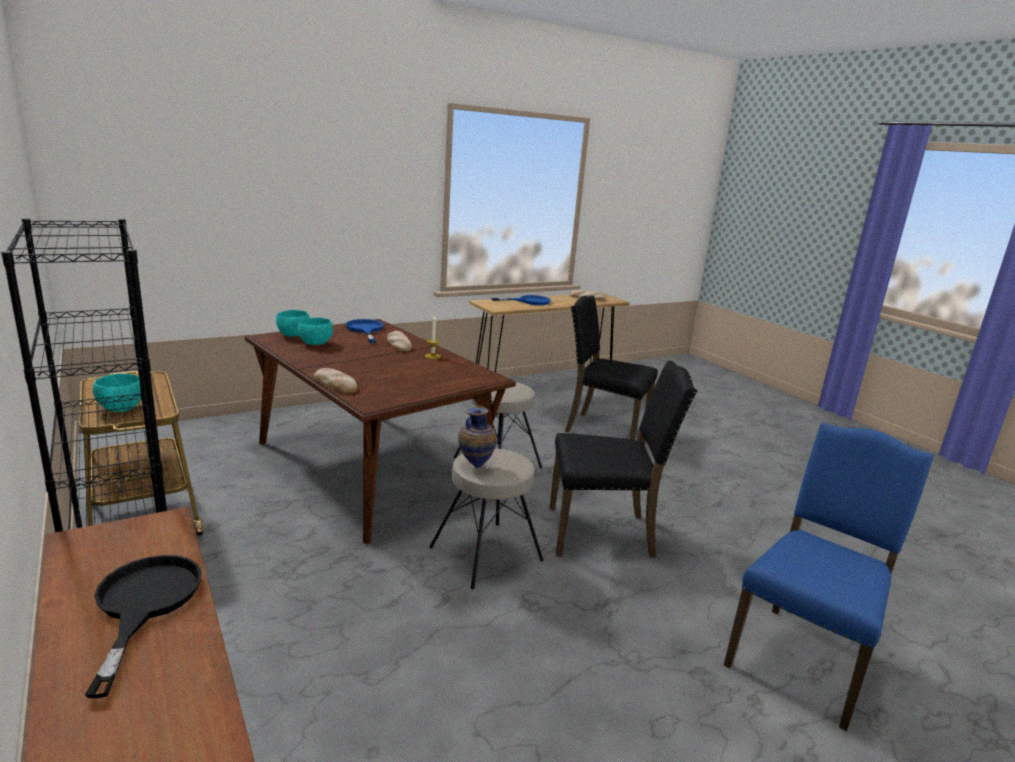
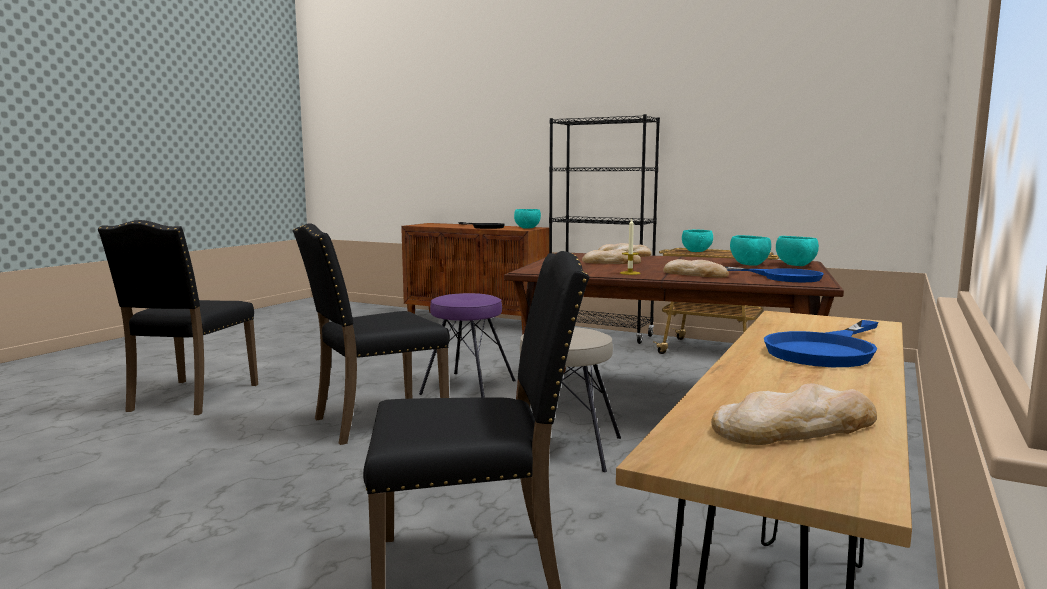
camera: 150 degrees right, 10 degrees down
beige stool [429,448,544,589] -> purple stool [419,293,516,398]
vase [458,406,497,468] -> none
blue chair [724,422,934,732] -> black chair [98,220,258,415]
none -> turquoise bowl [514,209,541,229]
none -> bread [582,249,641,264]

